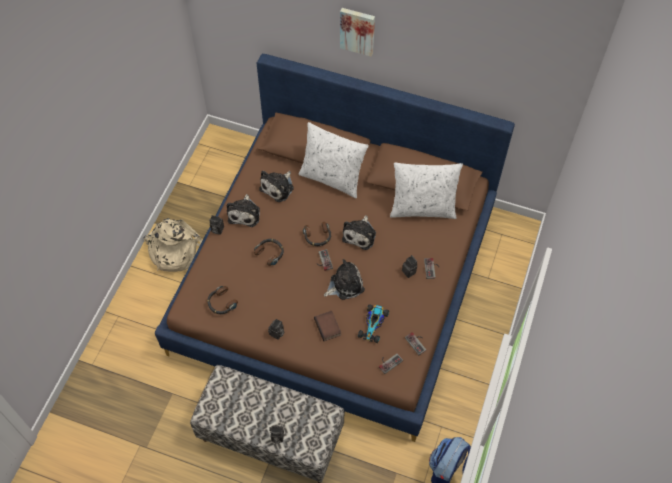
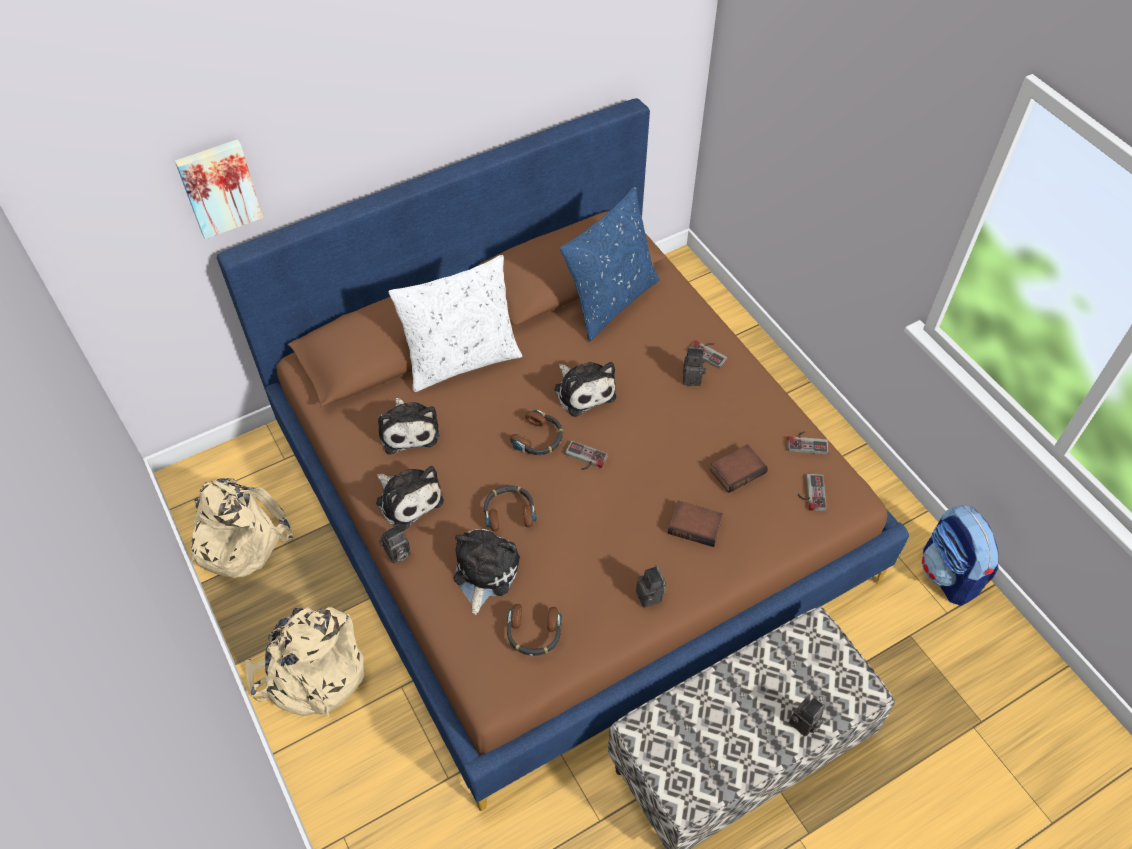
camera: 50 degrees left, 5 degrees down
plush toy [324,259,365,300] -> plush toy moved to [454,529,520,615]
picture [340,8,375,57] -> picture moved to [175,139,263,239]
toy car [358,304,389,343] -> book [710,444,768,493]
white pillow [390,163,463,219] -> blue pillow [560,187,660,341]
none -> beige backpack [191,478,293,578]

